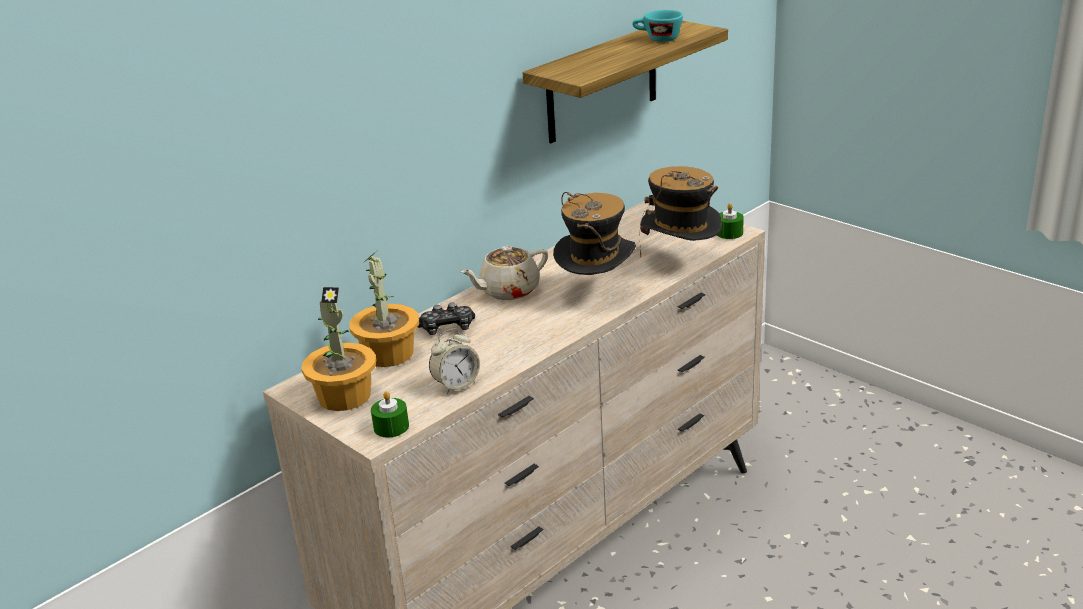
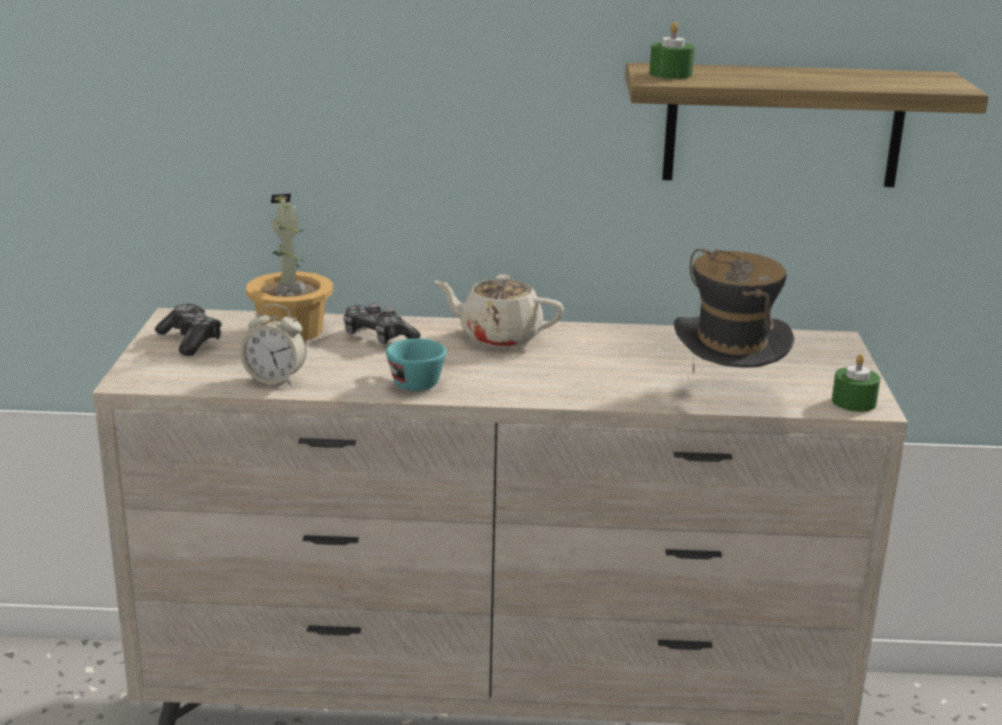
camera: 45 degrees right, 5 degrees down
potted plant [301,287,376,411] -> game controller [155,304,222,356]
green candle [371,391,409,438] -> green candle moved to [649,22,695,79]
hat [553,192,636,275] -> none
turquoise cup [632,10,683,42] -> turquoise cup moved to [386,338,446,391]

